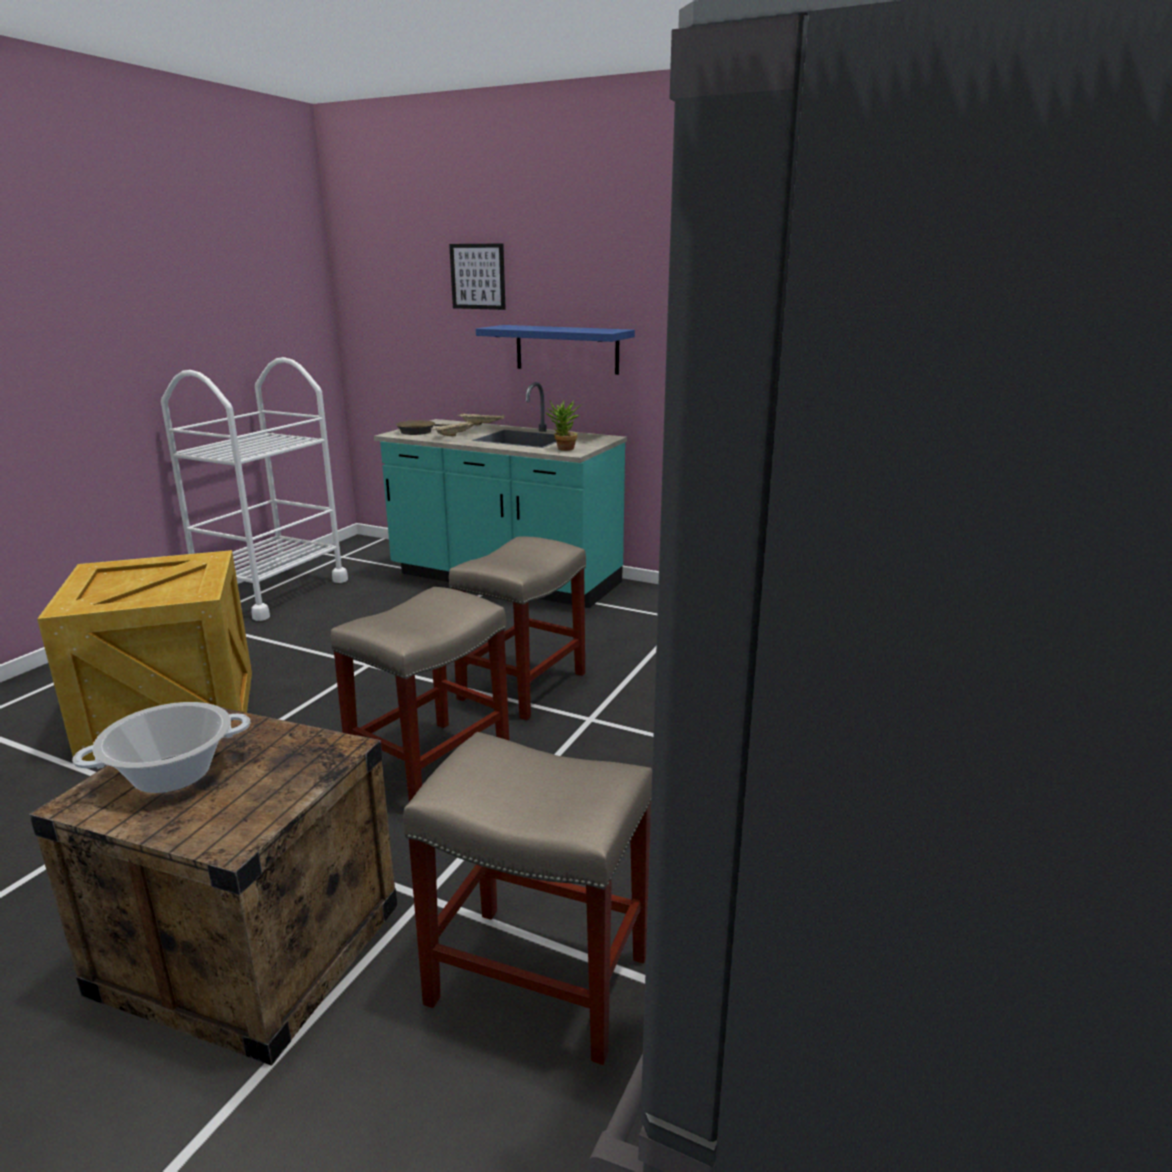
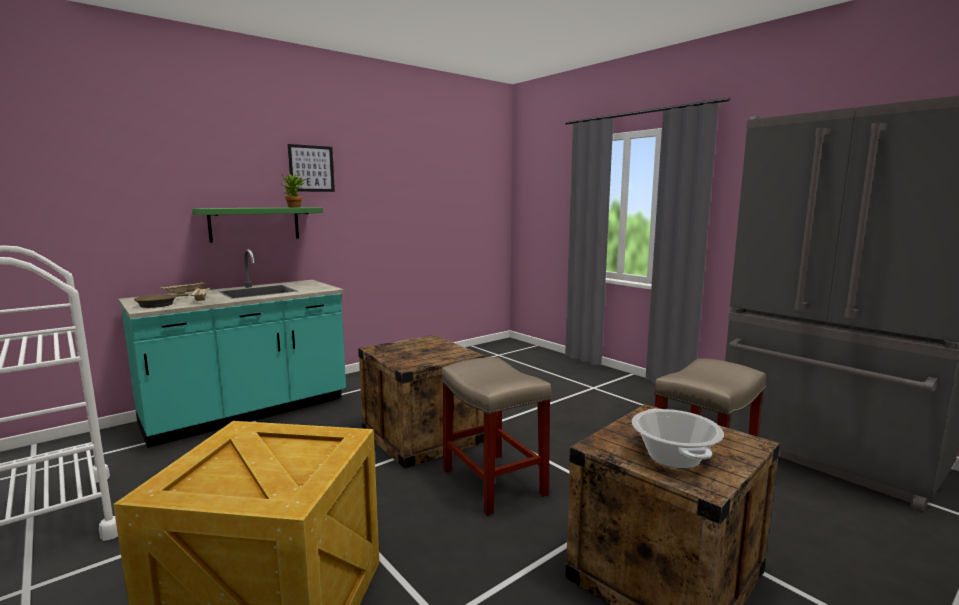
camera: 65 degrees left, 10 degrees down
picture [449,243,506,310] -> picture moved to [288,144,335,192]
beige stool [449,537,586,720] -> crate [358,335,485,469]
blue shelf [476,325,635,375] -> green shelf [192,207,323,243]
potted plant [545,400,582,451] -> potted plant moved to [280,173,306,207]

